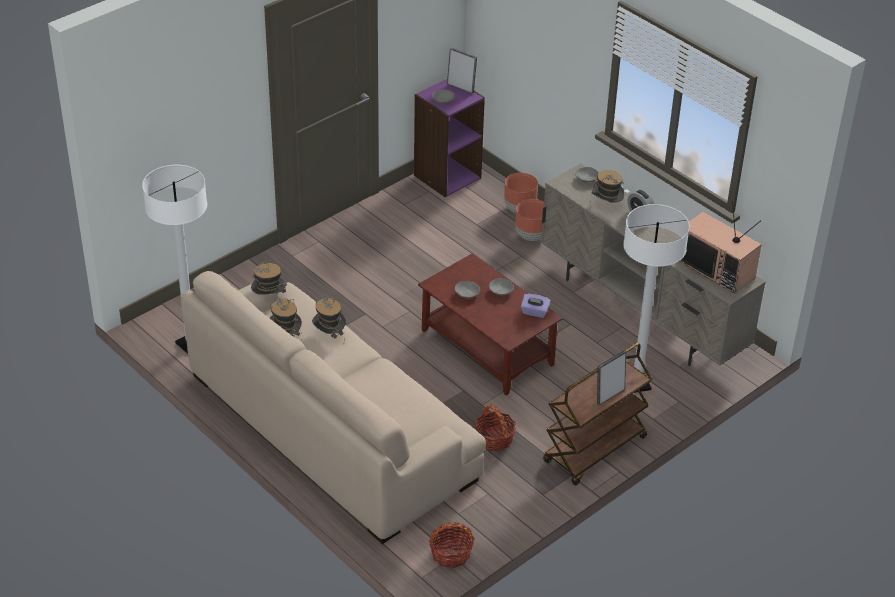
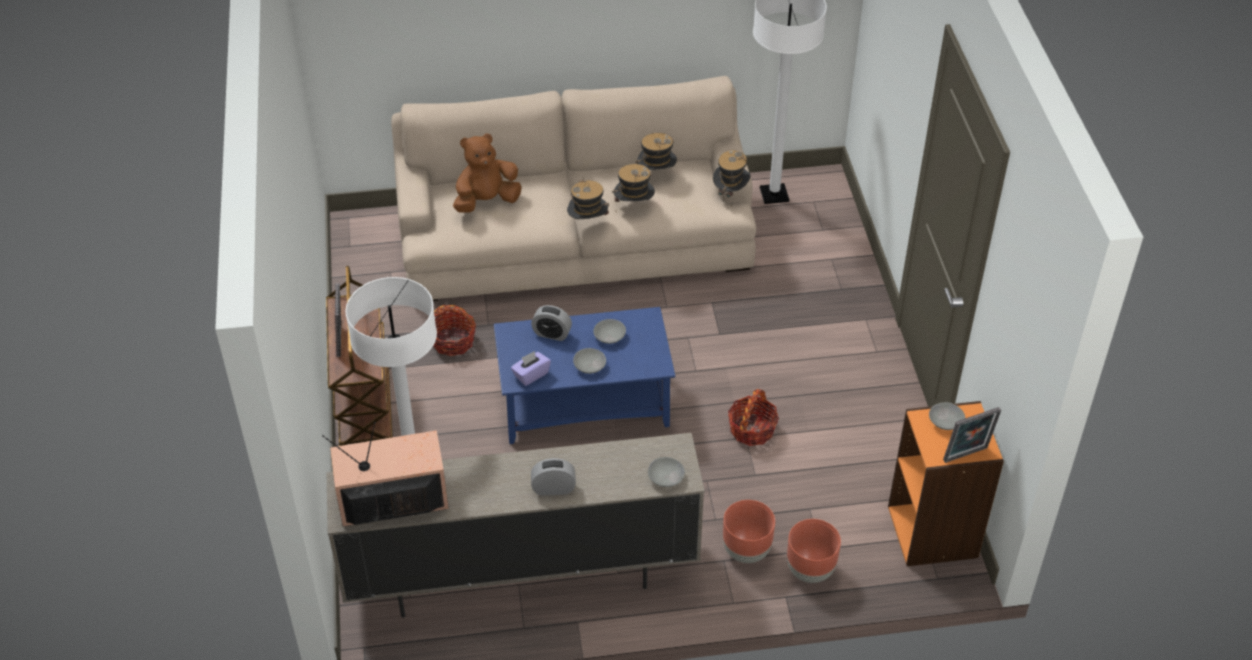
camera: 125 degrees right, 5 degrees up
purple bookcase [414,79,485,197] -> orange bookcase [888,401,1004,566]
brown coffee table [418,253,563,395] -> blue coffee table [494,307,675,444]
basket [429,522,475,568] -> basket moved to [728,389,779,446]
hat [591,170,624,203] -> hat moved to [567,177,609,219]
none -> brown plush toy [453,133,522,213]
none -> alarm clock [531,305,572,341]

